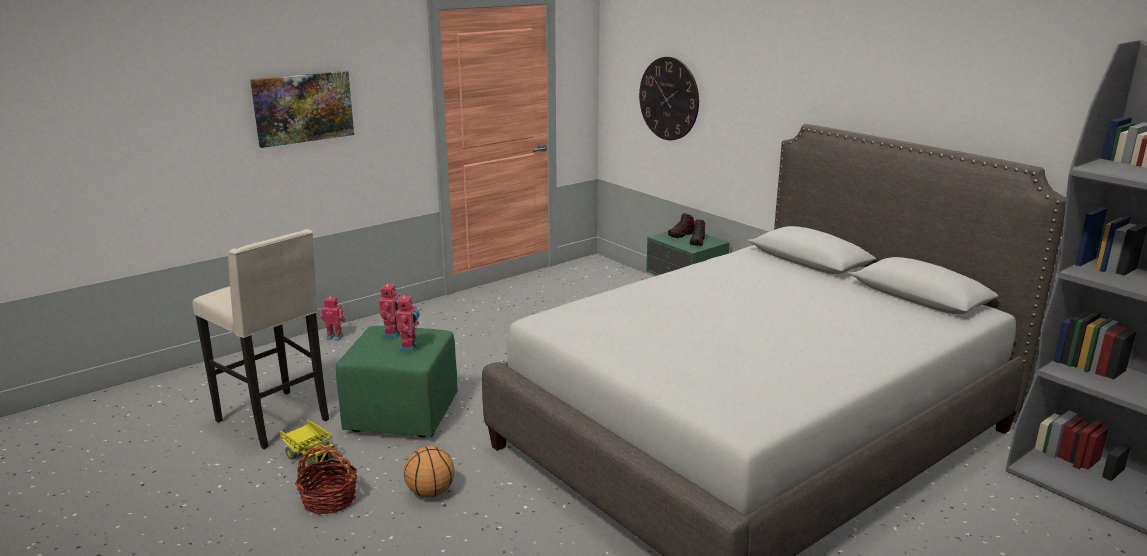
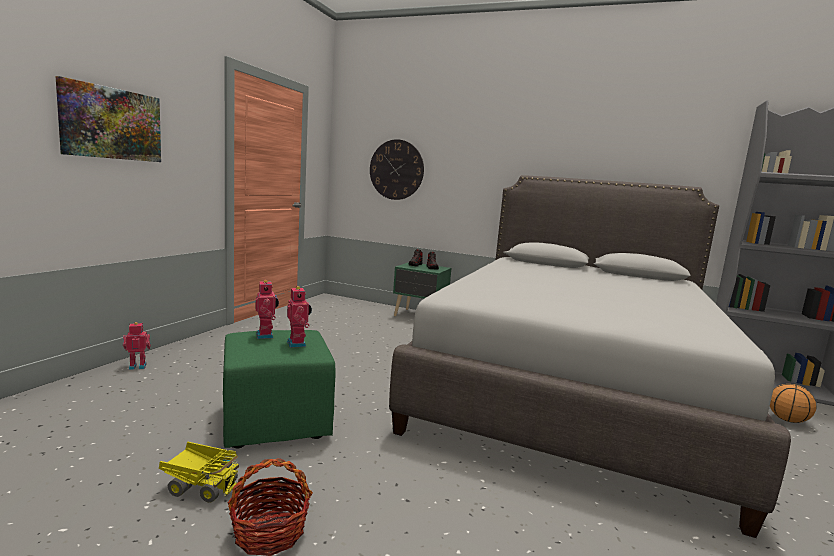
camera: 30 degrees left, 10 degrees down
beige stool [193,229,329,449] -> none
basketball [404,446,455,498] -> basketball moved to [770,384,817,423]

